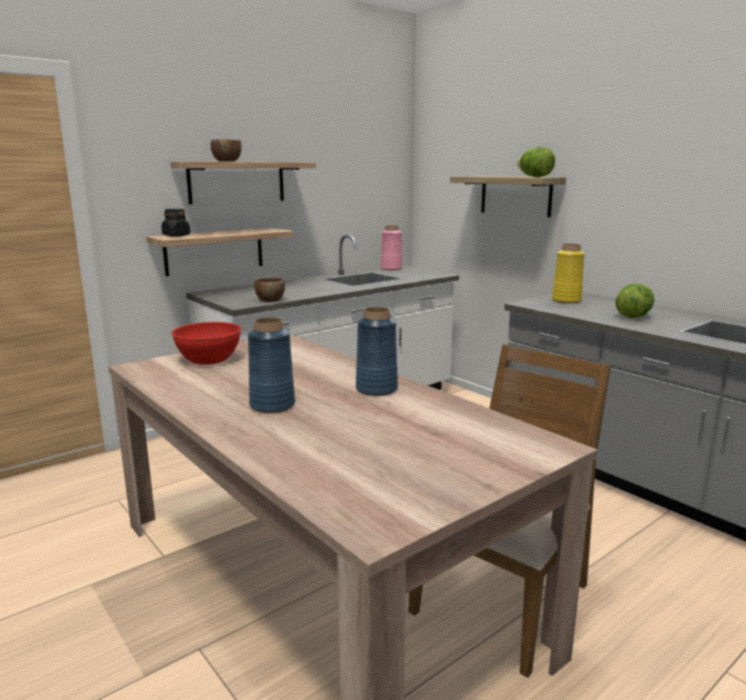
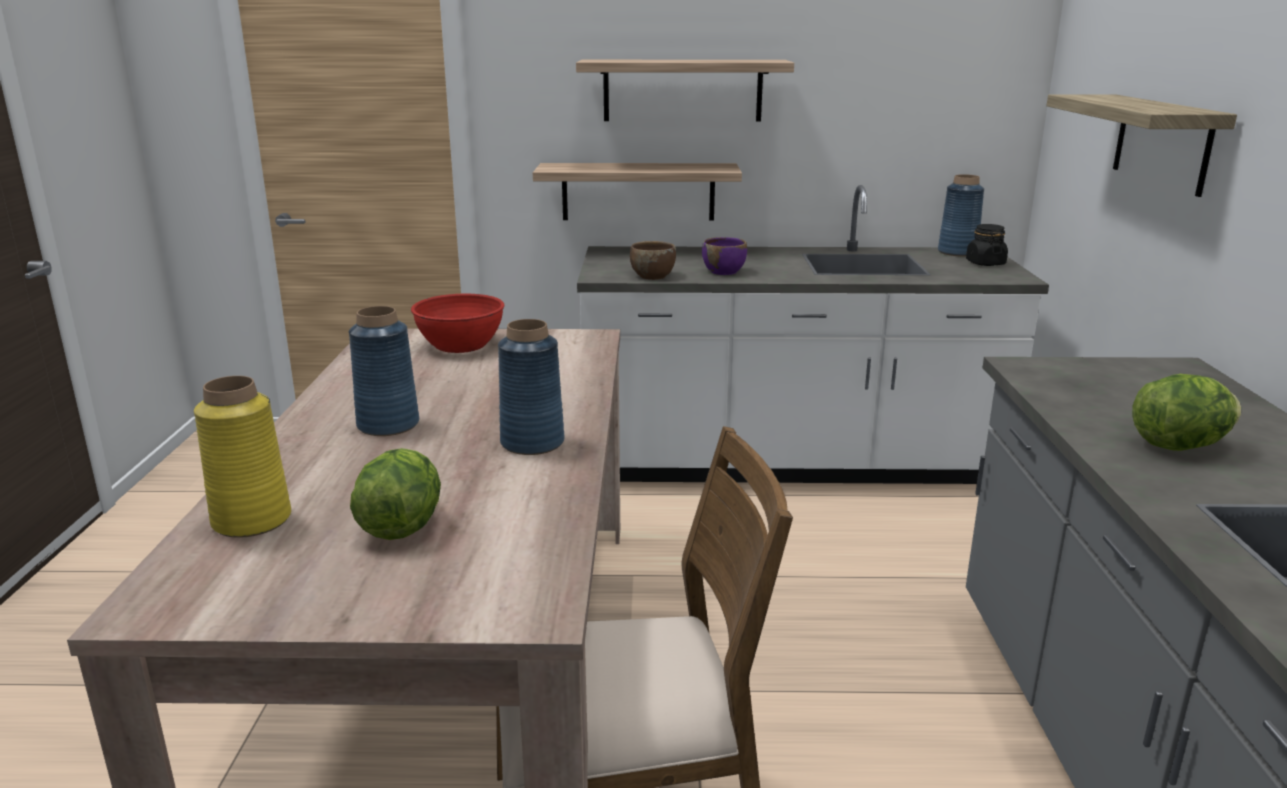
camera: 40 degrees right, 5 degrees up
black jar [161,209,190,237] -> black jar moved to [966,224,1008,266]
brown bowl [211,139,242,161] -> none
pink vase [381,225,403,270] -> blue vase [938,174,984,257]
lettuce [517,147,555,177] -> lettuce moved to [350,448,441,540]
yellow vase [552,244,584,303] -> yellow vase moved to [194,376,291,538]
none -> purple bowl [702,237,747,275]

